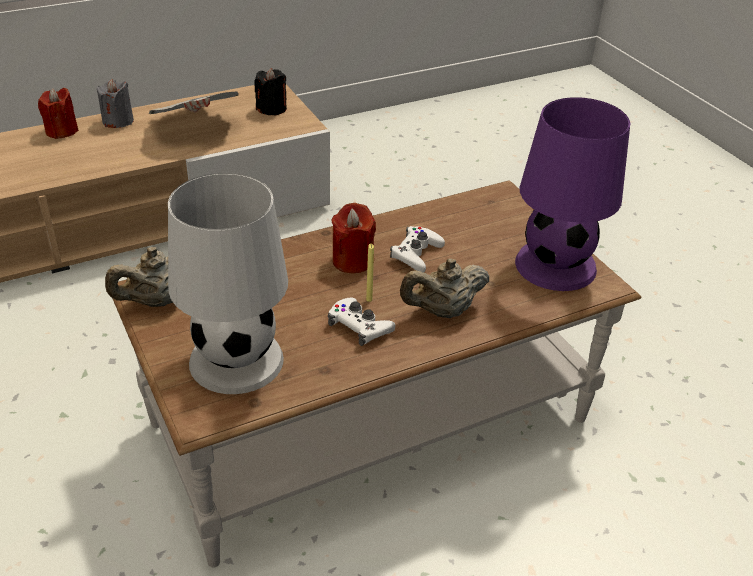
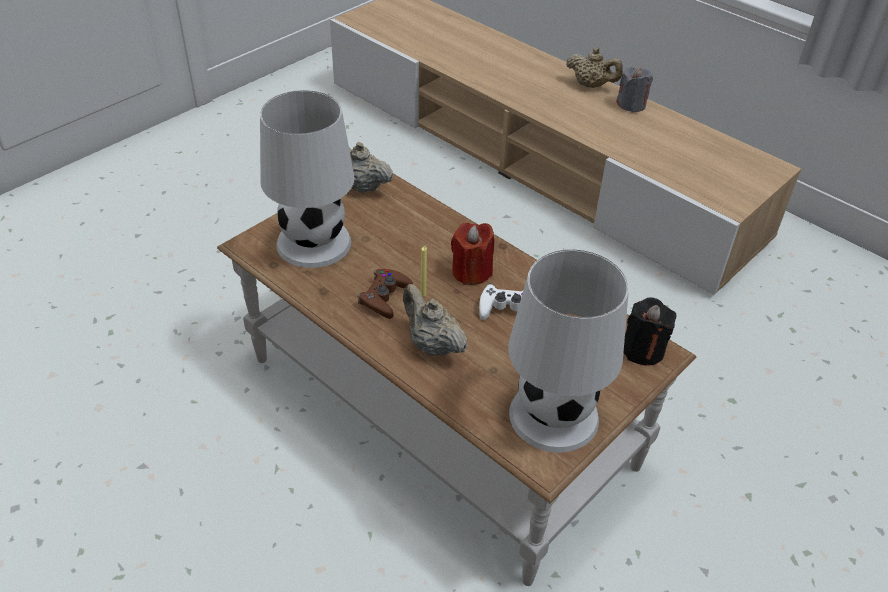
camera: 70 degrees right, 5 degrees up
red candle [38,88,79,139] -> beige teapot [566,47,623,88]
newspaper [149,92,239,114] -> none
black candle [255,68,287,116] -> black candle moved to [624,297,676,366]
white game controller [328,298,395,346] -> brown game controller [358,269,413,319]
purple table lamp [515,97,630,291] -> white table lamp [508,250,629,453]

